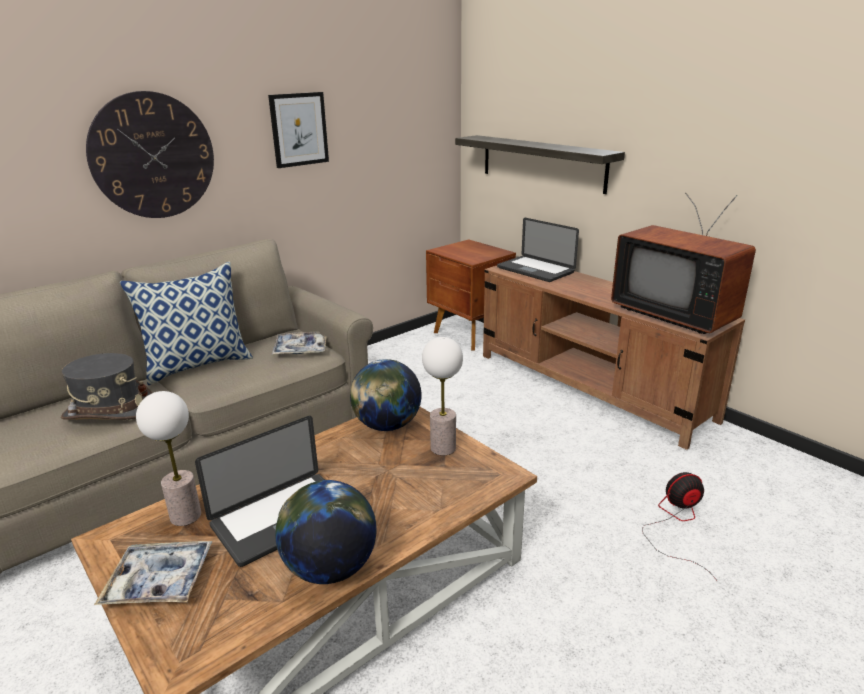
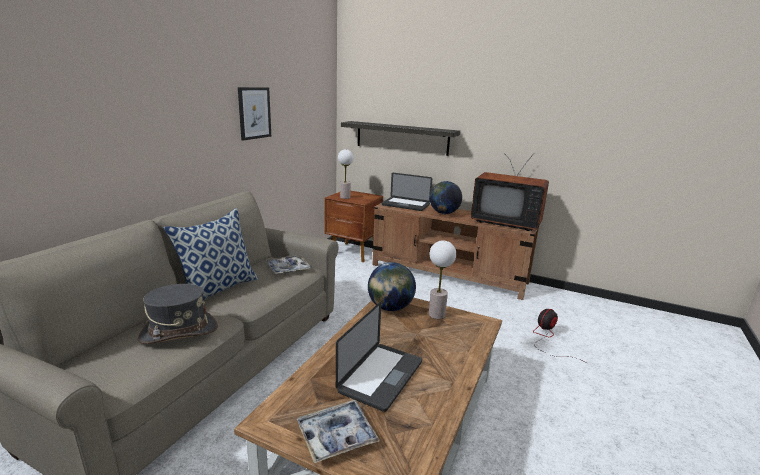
camera: 25 degrees left, 5 degrees down
wall clock [86,91,214,218] -> none
table lamp [136,391,201,526] -> table lamp moved to [338,149,354,199]
globe [275,480,376,584] -> globe moved to [430,181,462,214]

